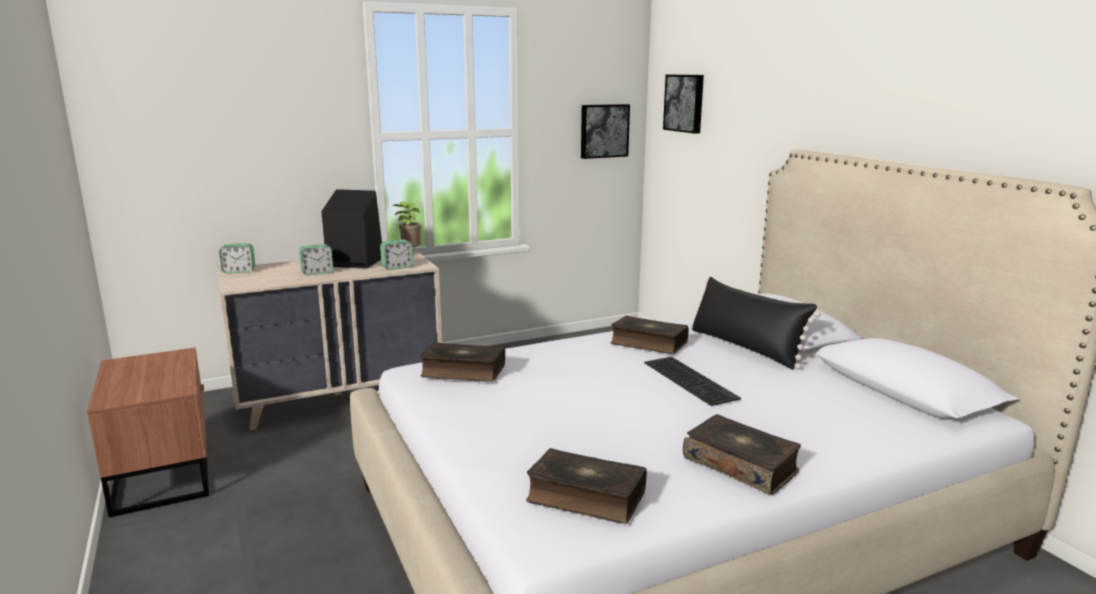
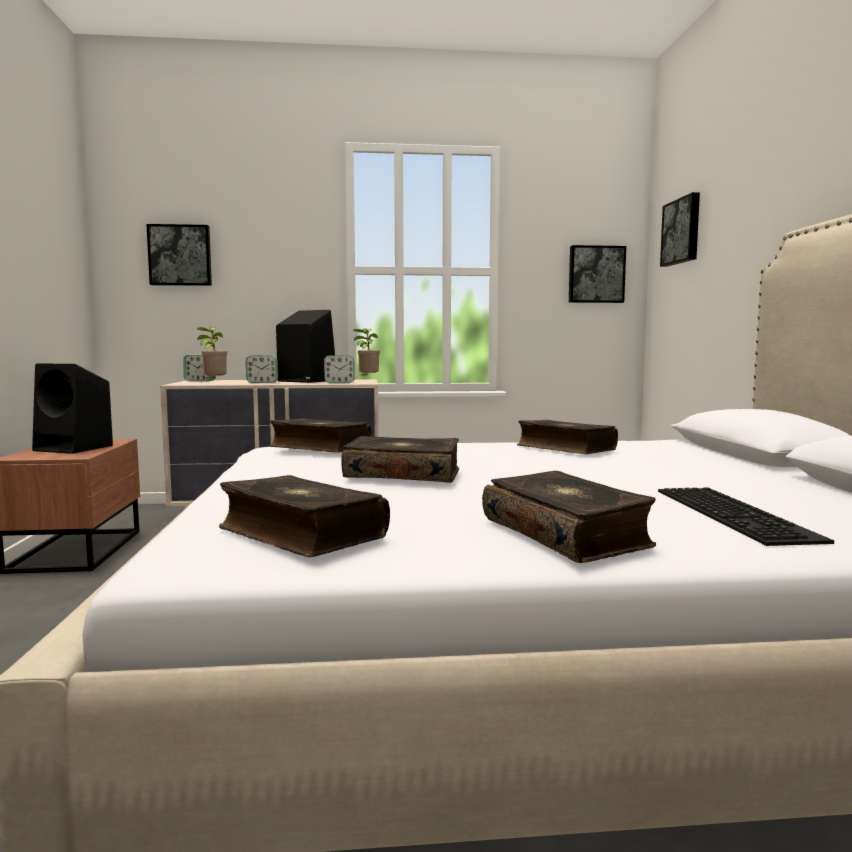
camera: 20 degrees right, 10 degrees down
keyboard [644,357,741,406] -> keyboard moved to [658,487,834,546]
black pillow [690,277,820,370] -> none
none -> black speaker [32,363,113,454]
none -> picture [146,224,212,286]
none -> potted plant [197,327,227,382]
none -> book [341,436,459,483]

